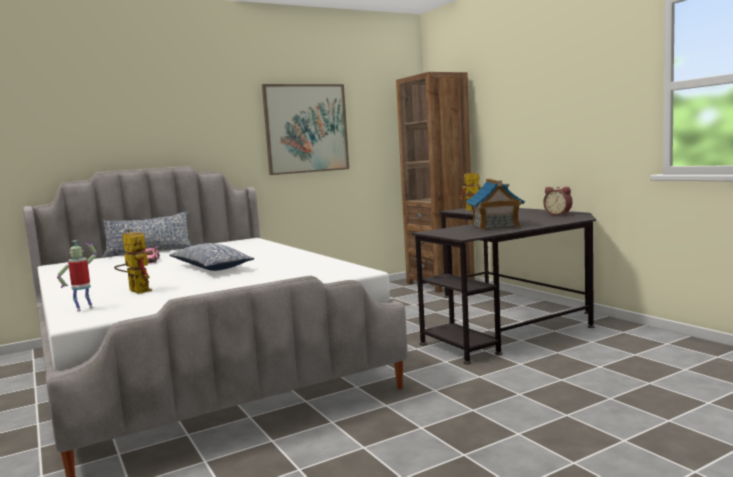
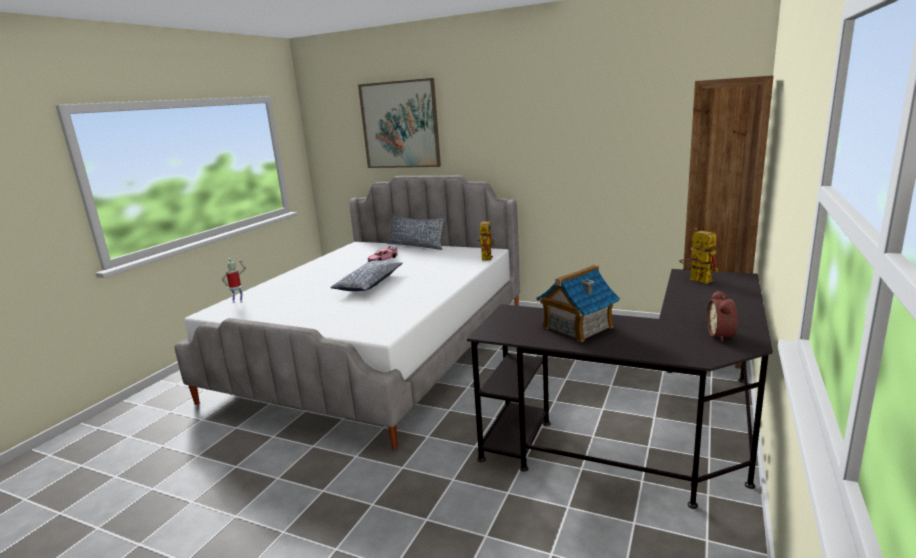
camera: 55 degrees right, 10 degrees up
toy robot [114,229,152,294] -> toy robot moved to [478,219,495,260]
picture [262,84,349,175] -> picture moved to [358,78,441,168]

